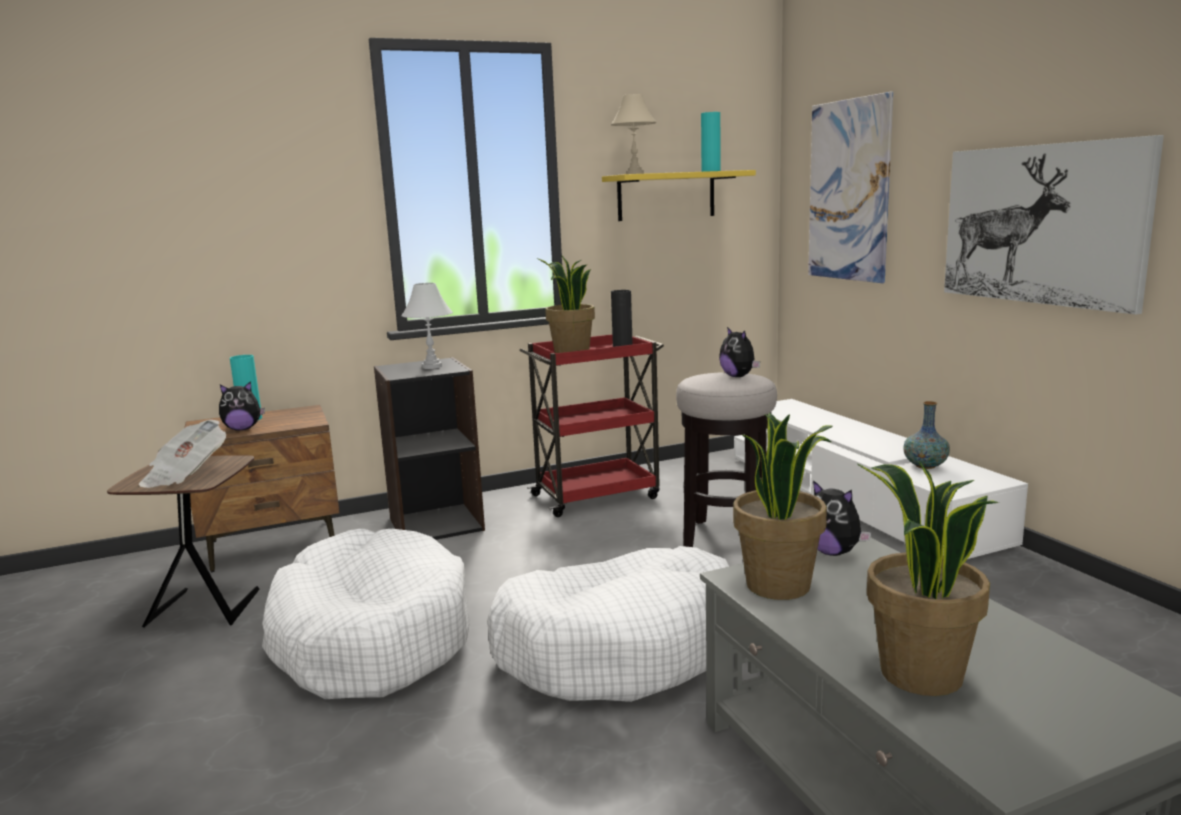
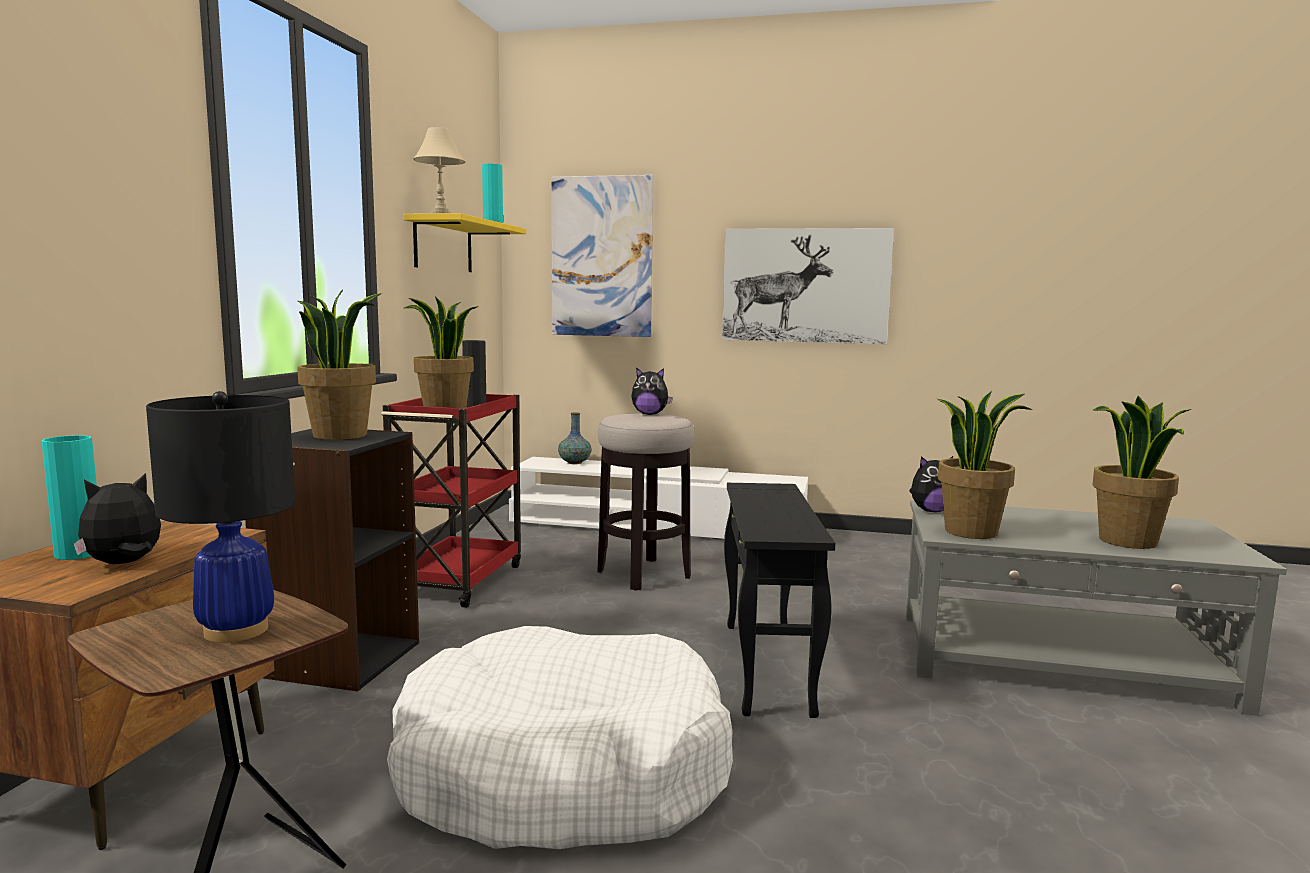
camera: 55 degrees left, 5 degrees down
newspaper [139,420,226,488] -> black table lamp [146,391,295,643]
plush toy [219,381,265,431] -> plush toy turned 150 degrees counterclockwise [73,473,161,564]
white table lamp [402,283,453,369] -> potted plant [297,289,382,440]
white dog bed [487,546,729,702] -> black side table [724,483,836,718]
vase [903,401,950,469] -> vase moved to [558,412,591,464]

